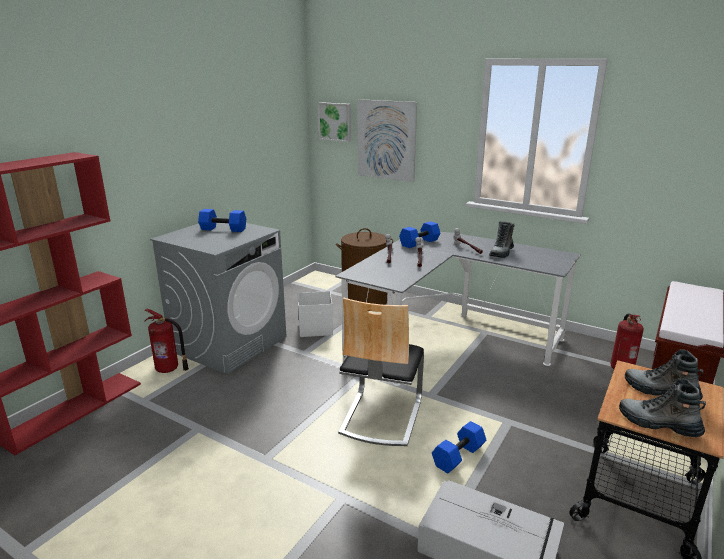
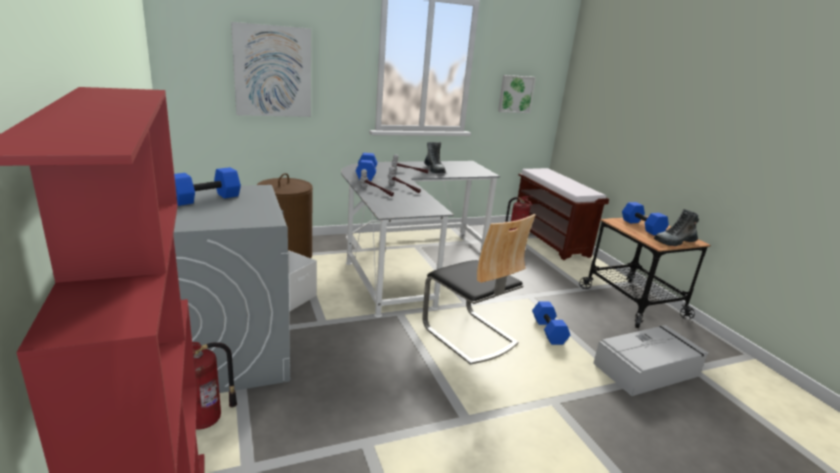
camera: 55 degrees left, 0 degrees up
picture [318,102,351,142] -> picture moved to [498,75,536,113]
boot [625,349,704,400] -> blue dumbbell [622,202,669,235]

